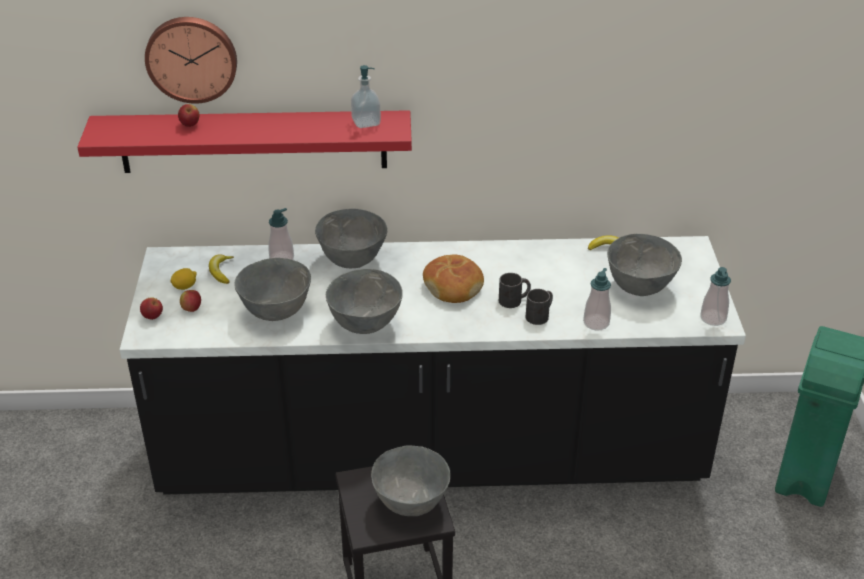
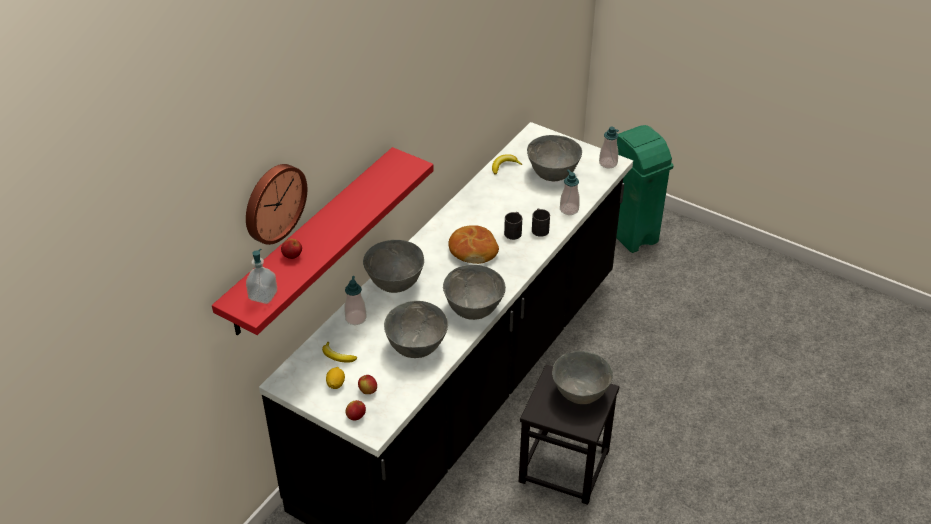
camera: 55 degrees left, 5 degrees up
soap dispenser [351,65,381,128] -> soap dispenser moved to [246,249,277,304]

